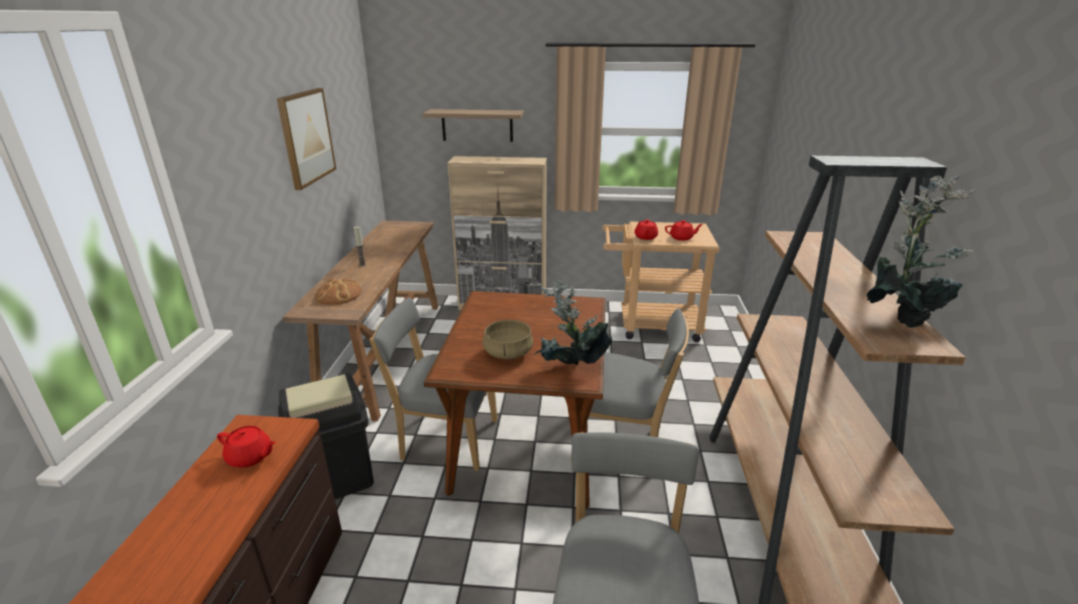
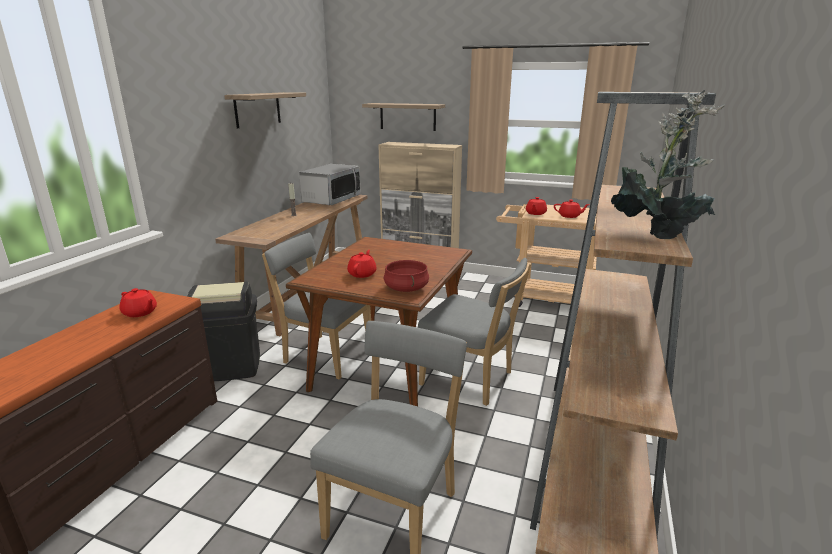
camera: 15 degrees right, 5 degrees down
picture [277,88,336,190] -> shelf [224,92,306,129]
bread [315,278,361,305] -> none
beige cooking pot [483,319,533,359] -> red teapot [347,250,377,278]
potted plant [535,278,612,365] -> red cooking pot [384,260,429,292]
none -> microwave [299,164,361,205]

